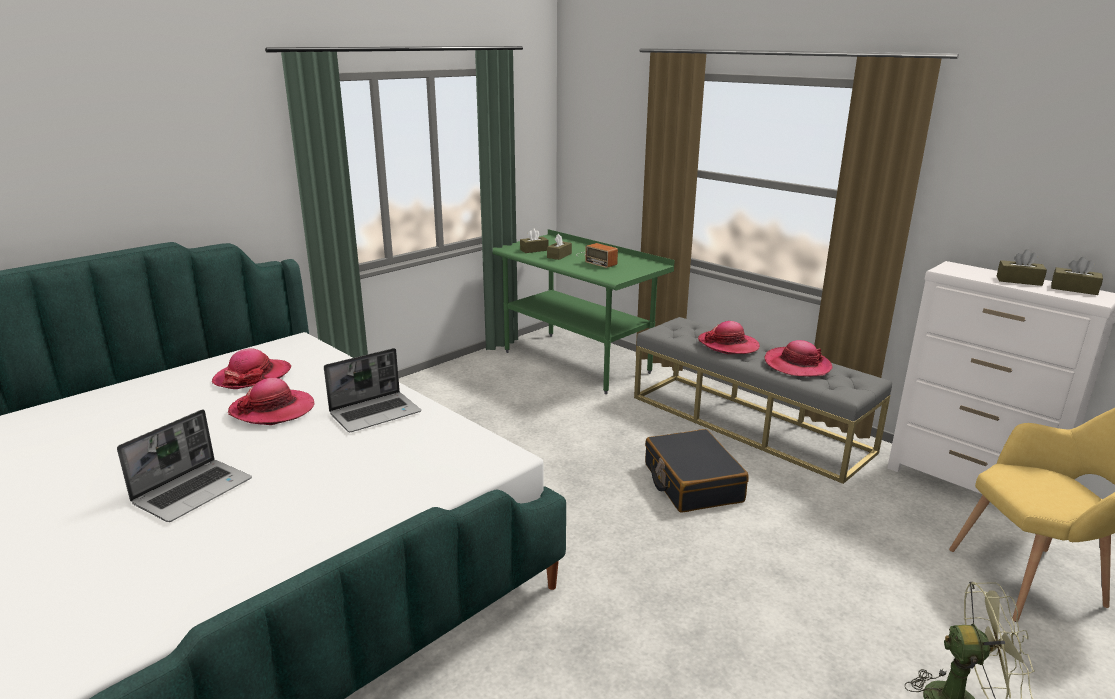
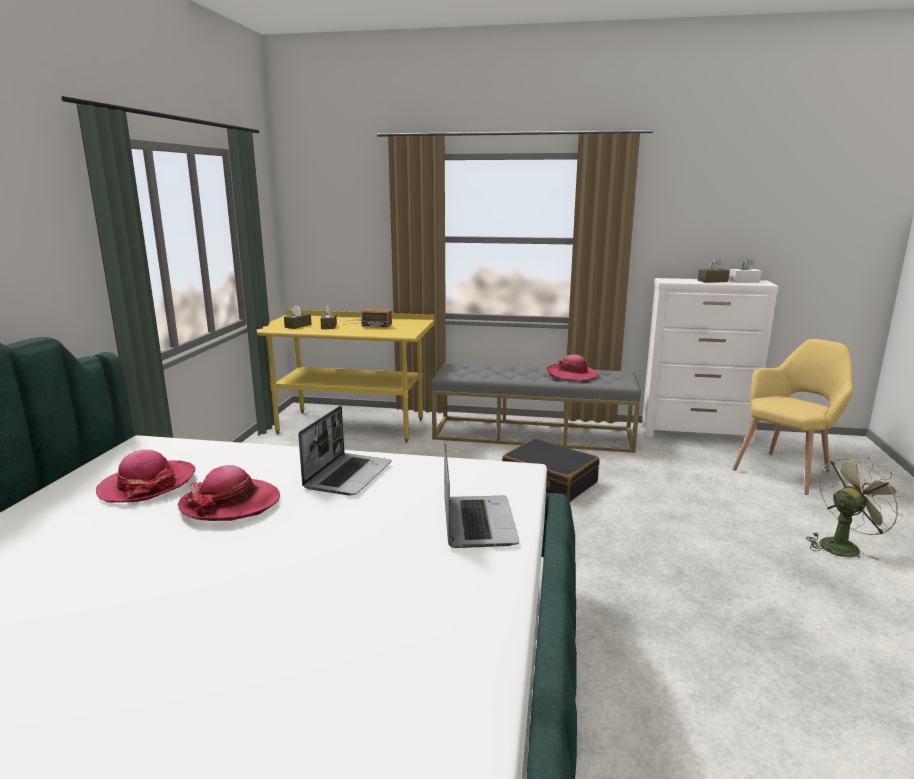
camera: 35 degrees left, 5 degrees down
laptop [117,409,252,522] -> laptop moved to [444,443,519,548]
green desk [493,229,675,394] -> yellow desk [257,310,434,443]
hat [698,321,760,354] -> none
brown tissue box [1051,257,1103,295] -> white tissue box [729,259,762,282]

